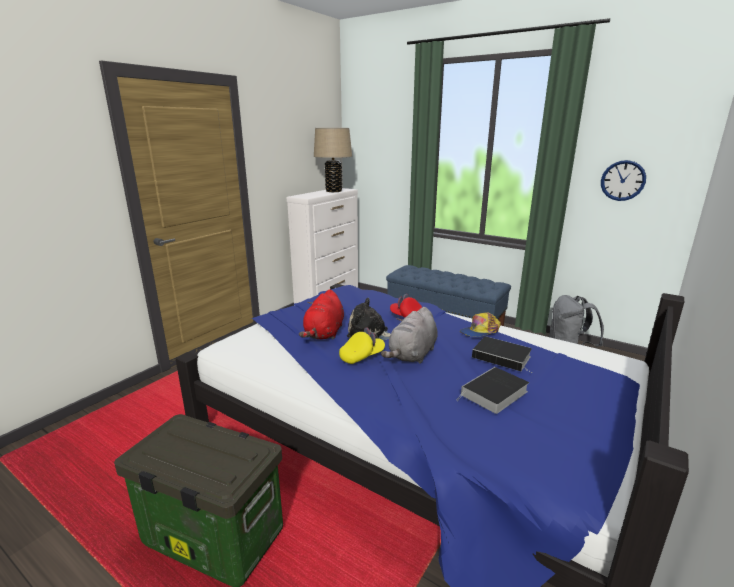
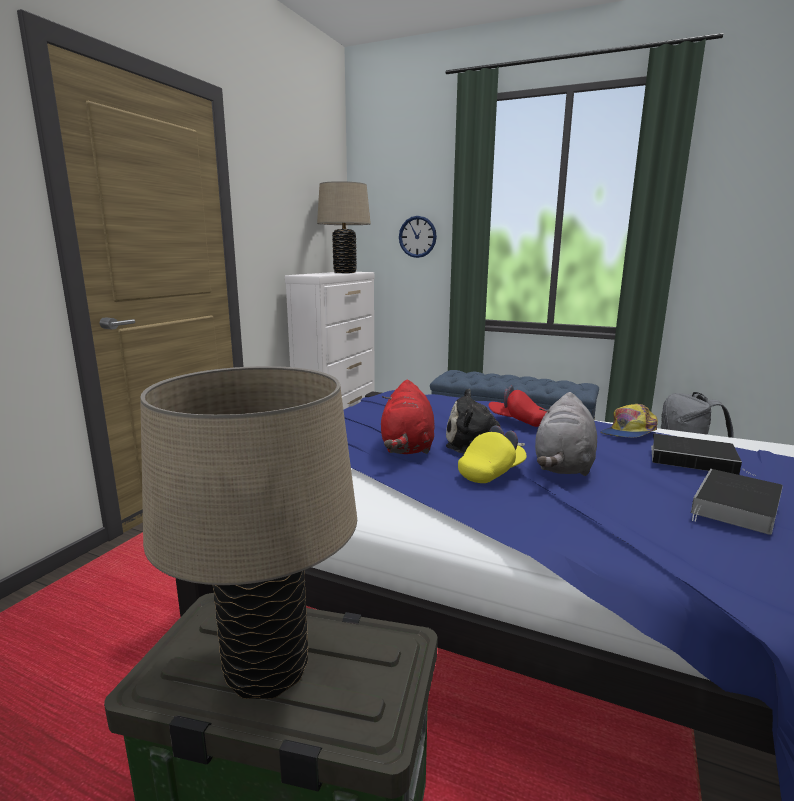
camera: 10 degrees left, 5 degrees down
wall clock [601,160,646,201] -> wall clock moved to [399,216,437,258]
none -> beige table lamp [140,366,357,699]

